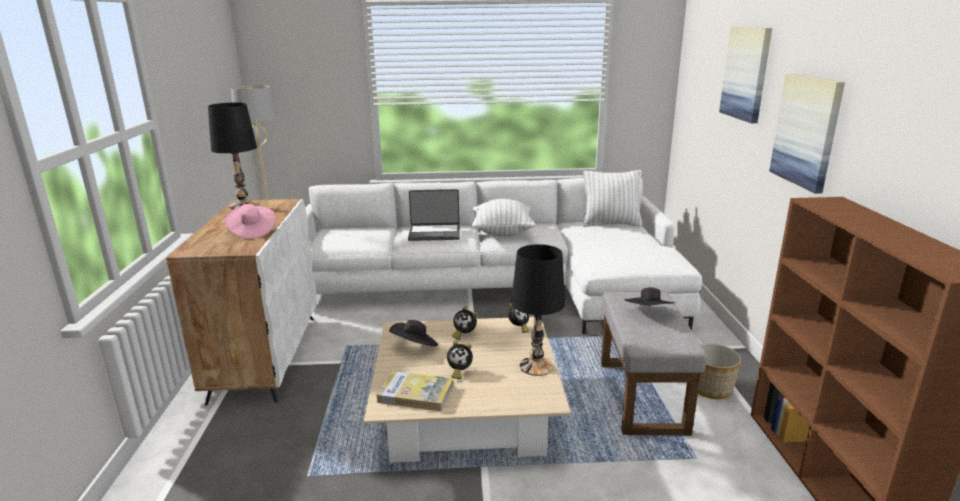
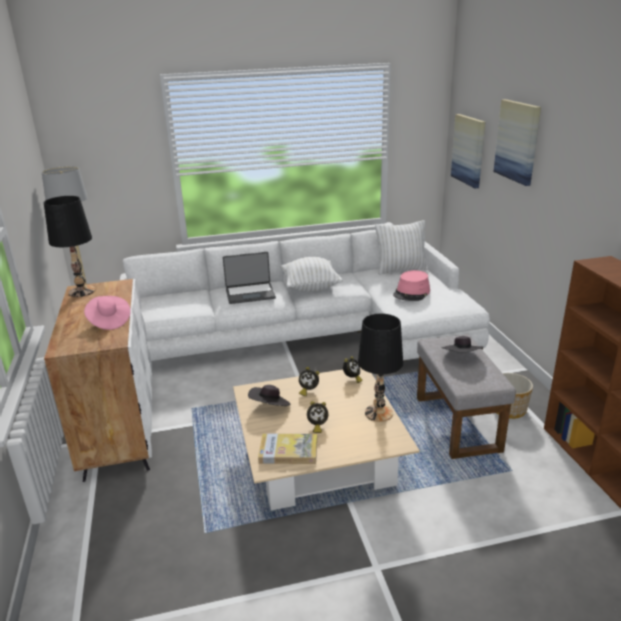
camera: 10 degrees left, 5 degrees up
picture [769,74,845,193] -> picture moved to [451,114,485,188]
none -> pink hat [393,270,430,301]

